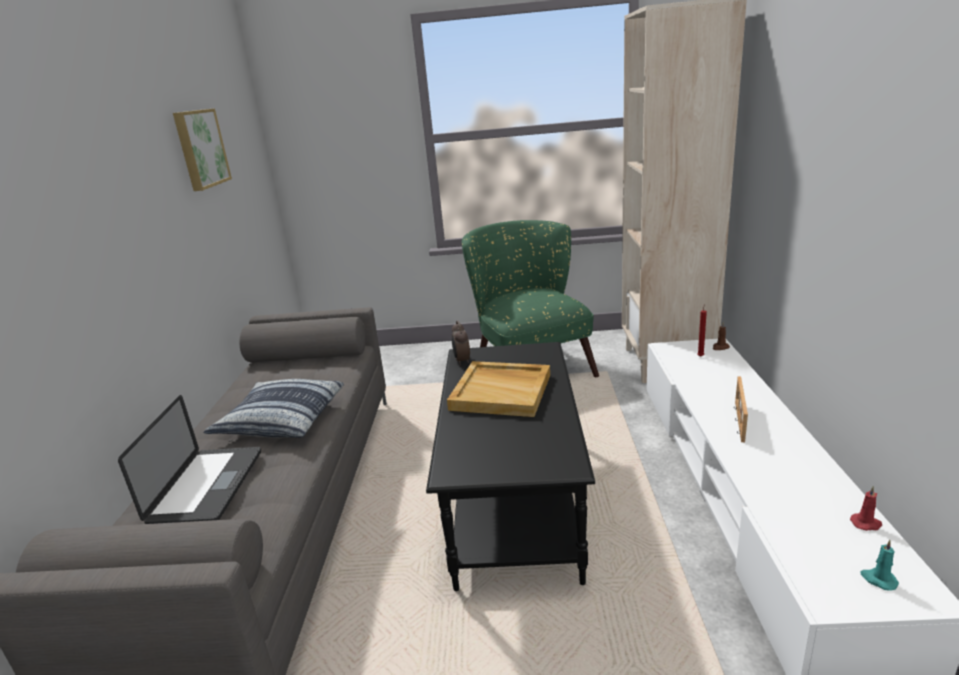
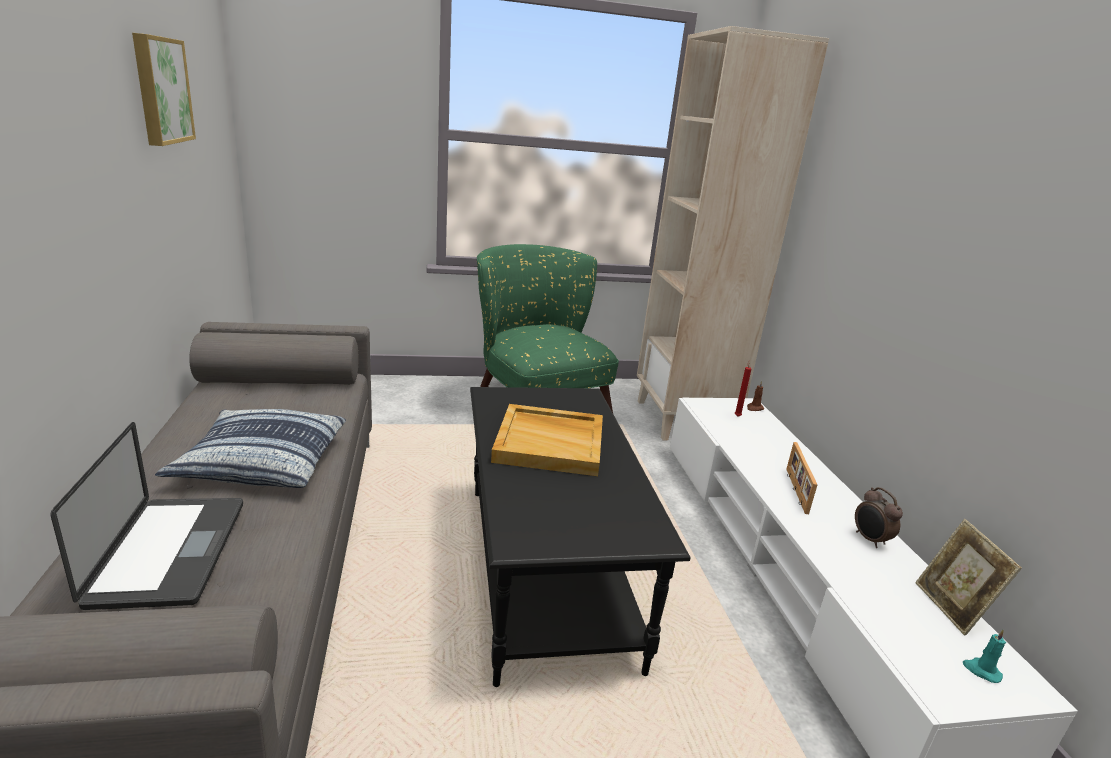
camera: 15 degrees left, 0 degrees up
alarm clock [452,321,470,366] -> alarm clock moved to [855,487,903,548]
red candle [850,486,882,531] -> picture frame [915,519,1022,635]

